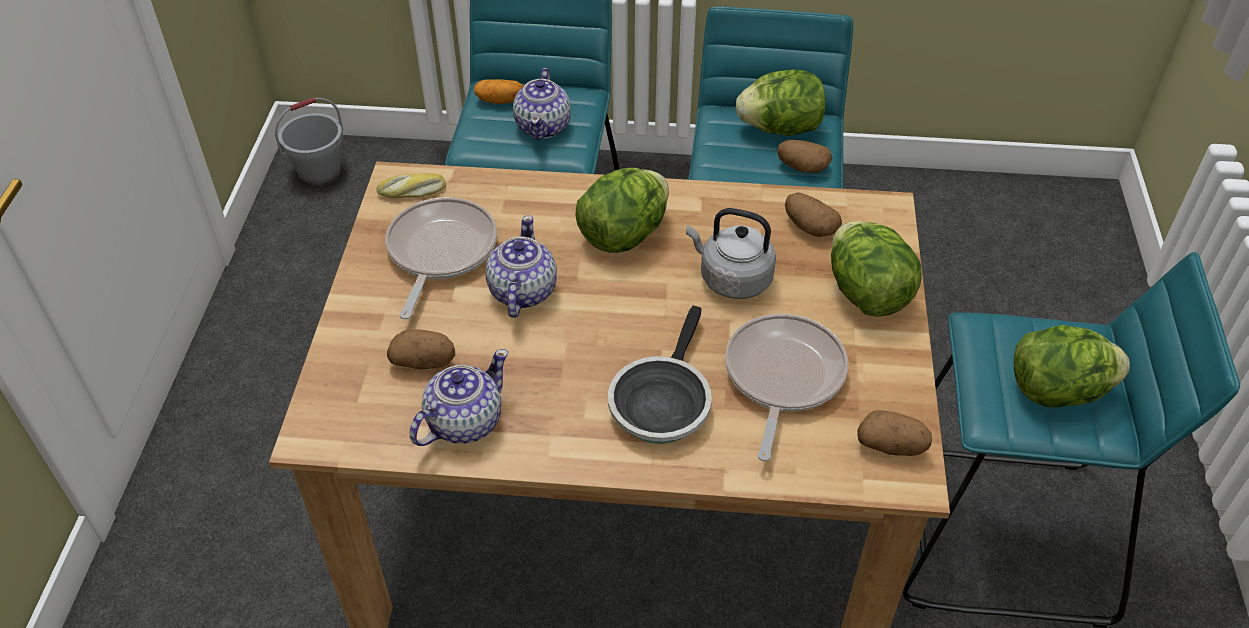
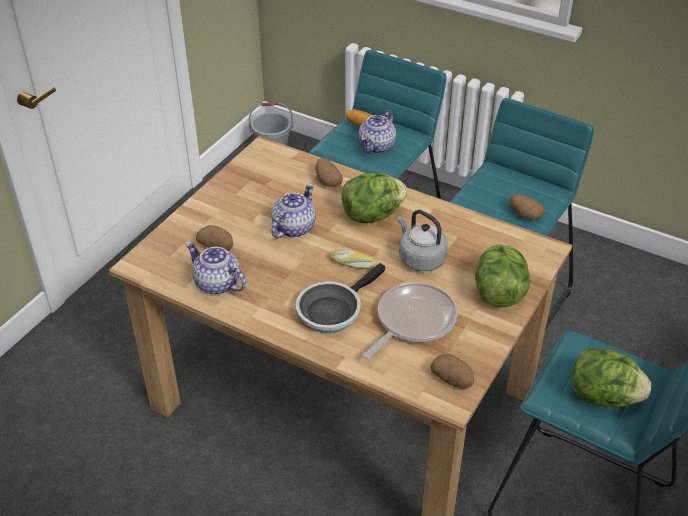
camera: 25 degrees right, 5 degrees down
bread [377,173,446,198] -> bread moved to [330,249,377,269]
frying pan [385,197,497,319] -> none
teapot [410,349,509,446] -> teapot turned 120 degrees counterclockwise [186,242,246,295]
lettuce [736,69,826,136] -> none
potato [785,192,842,237] -> potato moved to [315,157,343,187]

